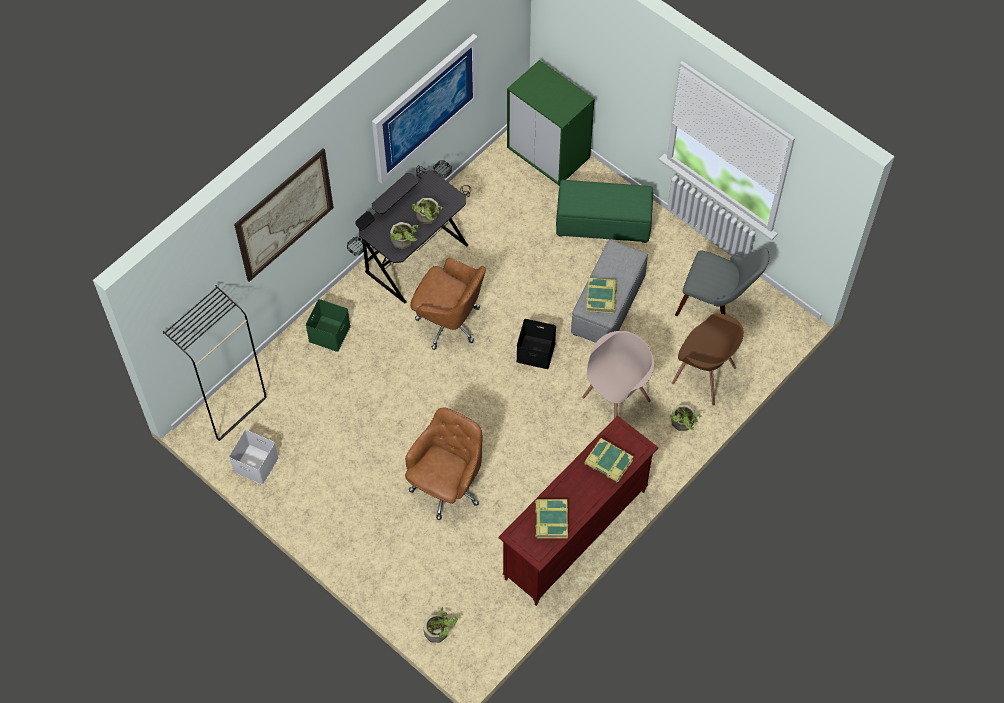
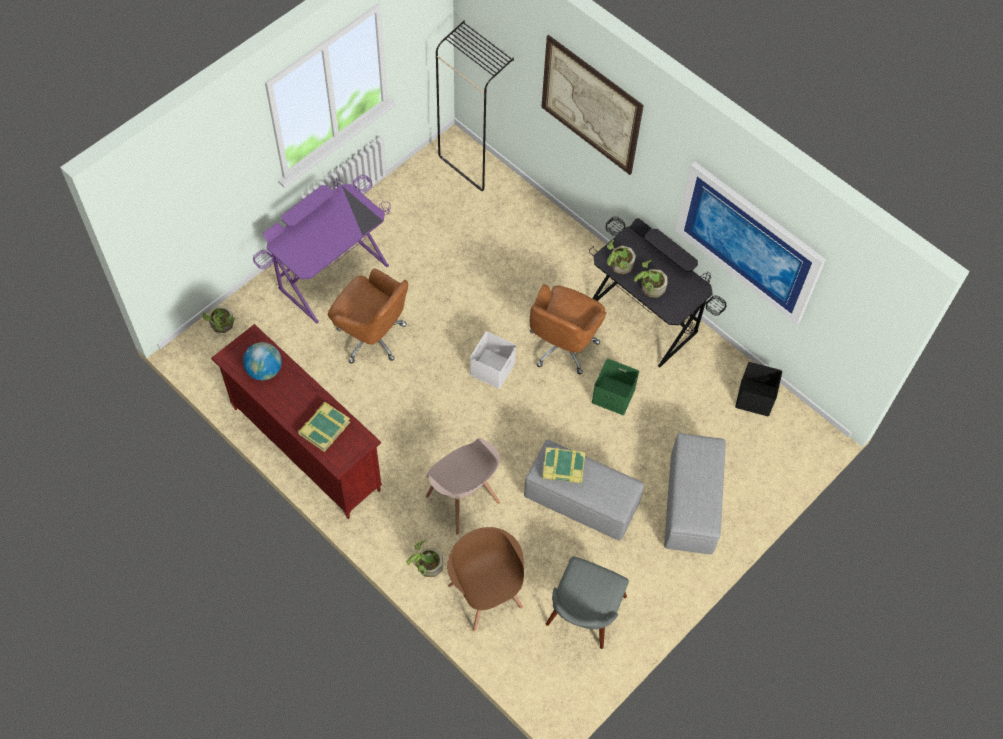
camera: 90 degrees right, 0 degrees up
white storage box [229,430,279,485] -> white storage box moved to [470,331,516,389]
green storage box [306,299,351,352] -> green storage box moved to [592,359,639,415]
green cabinet [507,60,595,186] -> none
black storage box [516,319,556,369] -> black storage box moved to [735,362,782,416]
book [535,499,568,539] -> globe [243,342,282,381]
green ottoman [556,180,653,243] -> grey ottoman [664,433,726,554]
brown chair [672,314,744,405] -> brown chair turned 120 degrees clockwise [447,527,524,631]
none -> purple desk [253,175,391,323]

